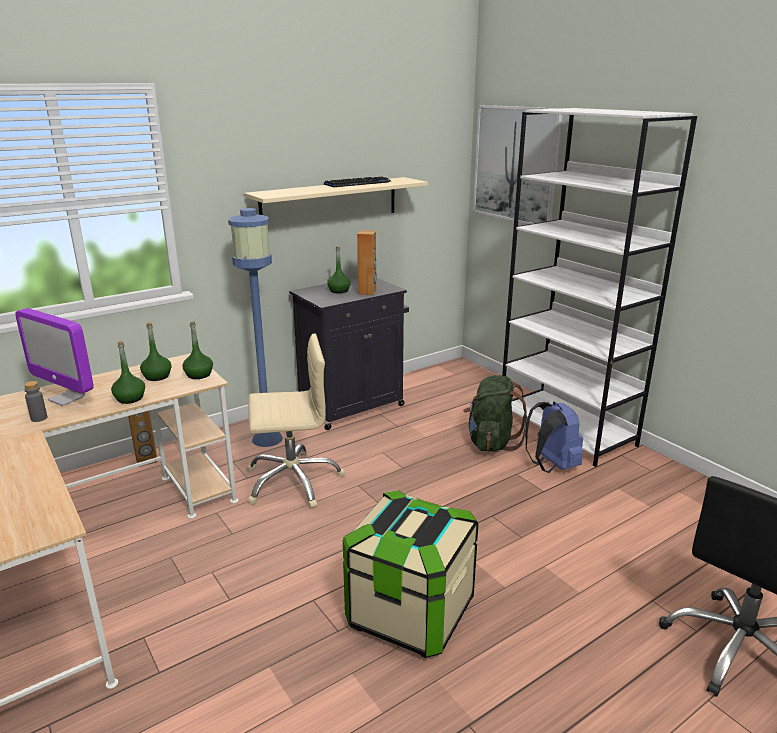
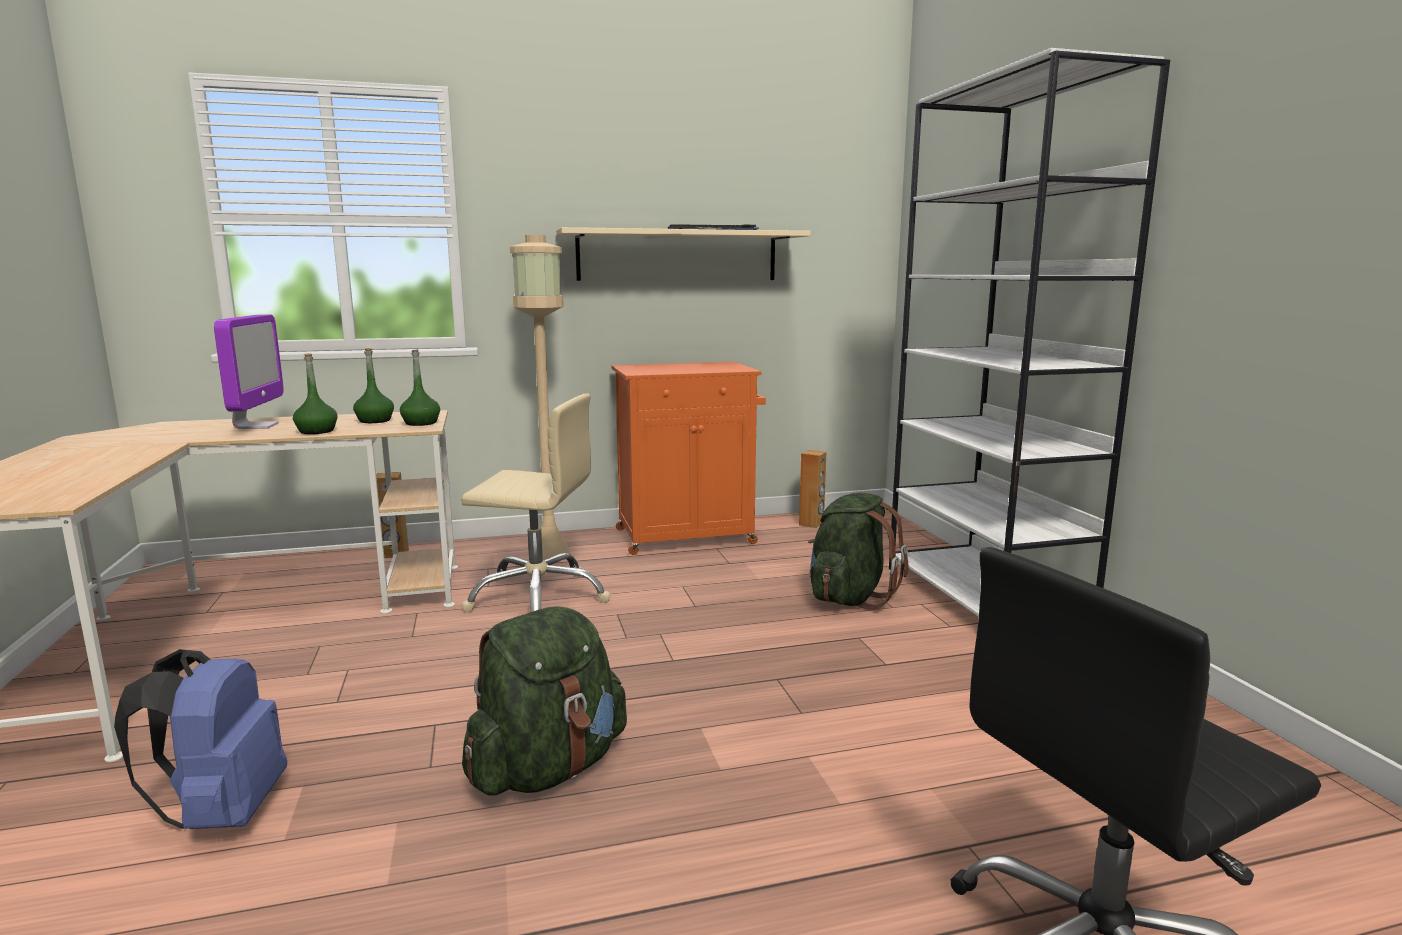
camera: 20 degrees right, 10 degrees down
monitor [15,308,94,406] -> monitor turned 150 degrees counterclockwise [214,314,284,429]
grey bottle [24,381,47,422] -> none
blue floor lamp [228,208,283,447] -> beige floor lamp [510,235,571,560]
black cabinet [289,278,409,430] -> orange cabinet [611,362,766,555]
green bottle [327,246,351,293] -> none
storage box [343,490,479,658] -> green backpack [462,606,627,796]
brown speaker [357,230,377,295] -> brown speaker moved to [799,450,826,528]
picture [473,105,563,224] -> none
blue backpack [526,402,583,473] -> blue backpack moved to [114,649,287,829]

